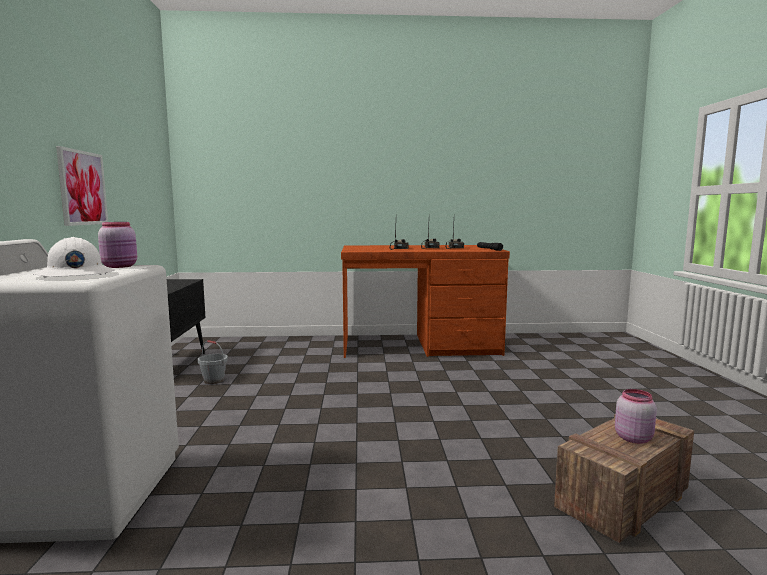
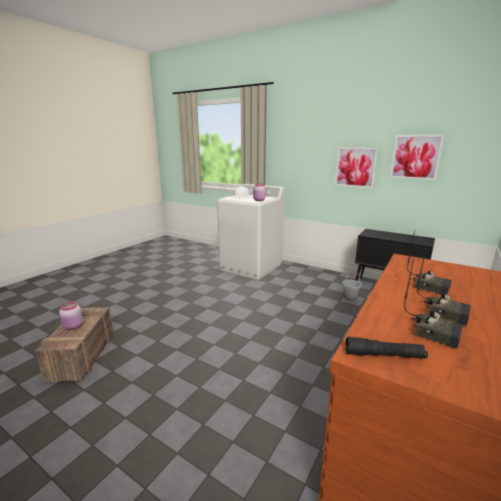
camera: 125 degrees right, 10 degrees up
none -> picture [390,135,444,180]

